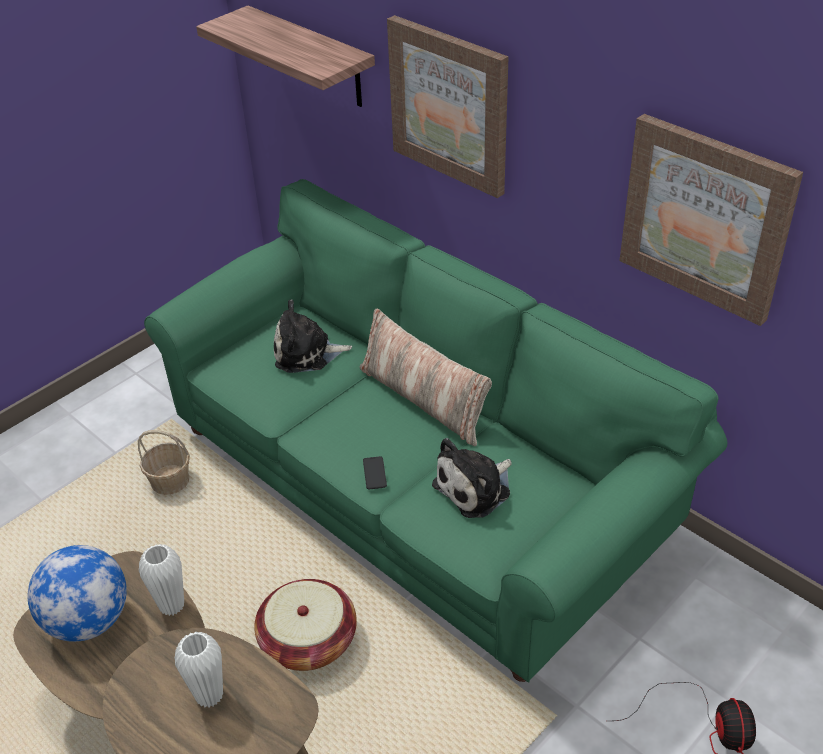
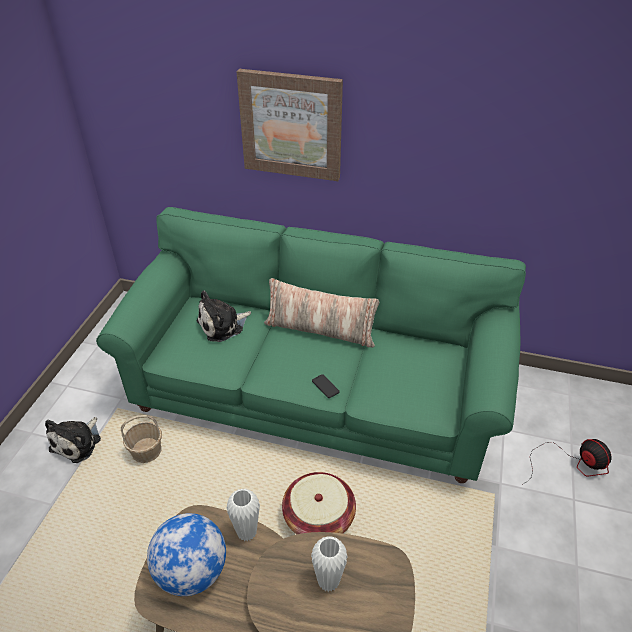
camera: 30 degrees left, 0 degrees up
shelf [196,5,375,107] -> none
plush toy [432,438,512,518] -> plush toy moved to [45,417,101,463]
picture [619,114,803,326] -> none

